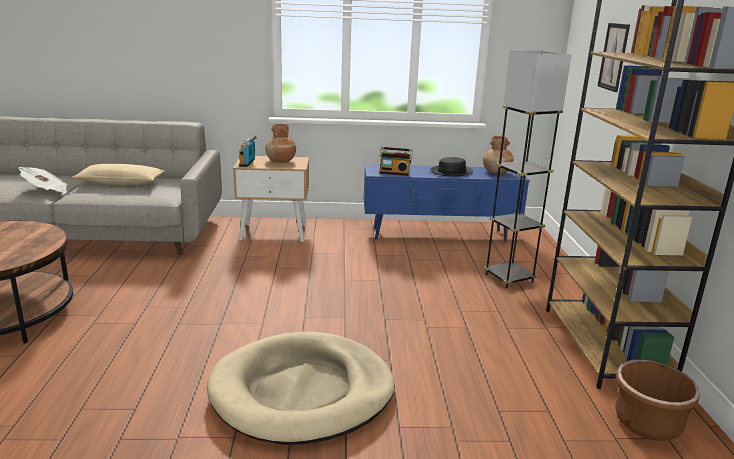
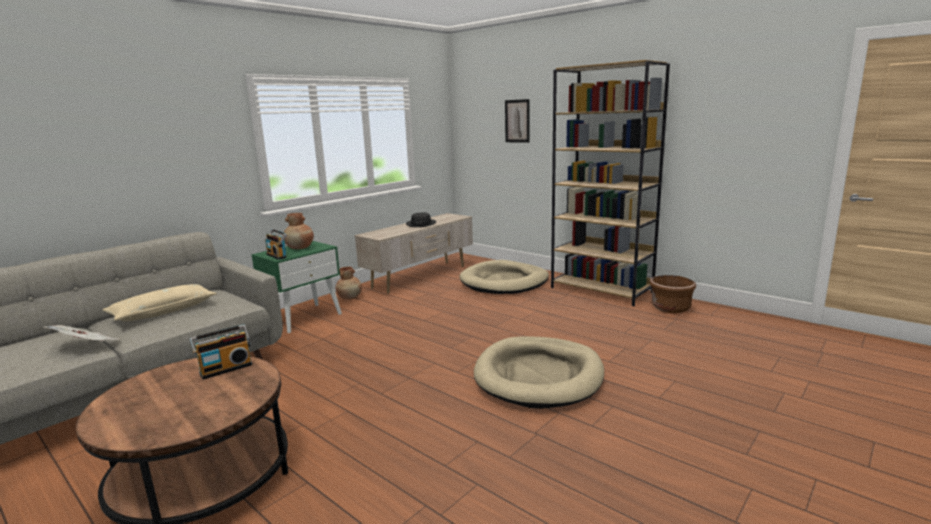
camera: 45 degrees left, 5 degrees down
beige nightstand [233,156,309,242] -> green nightstand [251,241,342,333]
blue tv stand [364,164,530,242] -> beige tv stand [354,213,473,294]
radio [379,147,413,176] -> radio moved to [190,324,252,379]
brown vase [483,136,514,174] -> brown vase moved to [336,267,362,299]
grey floor lamp [484,50,572,288] -> beige dog bed [459,260,549,294]

